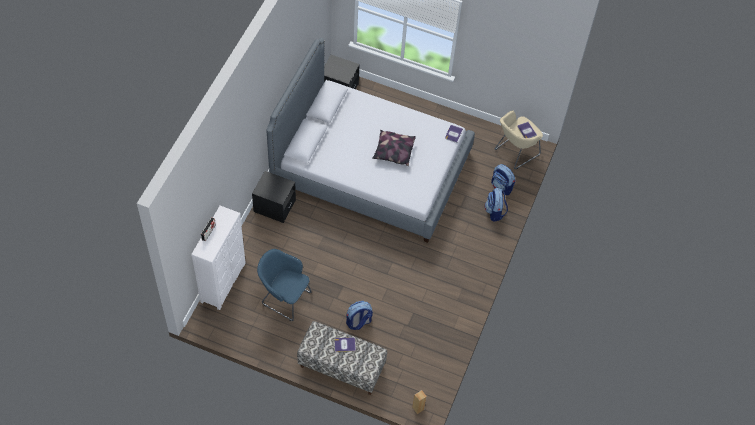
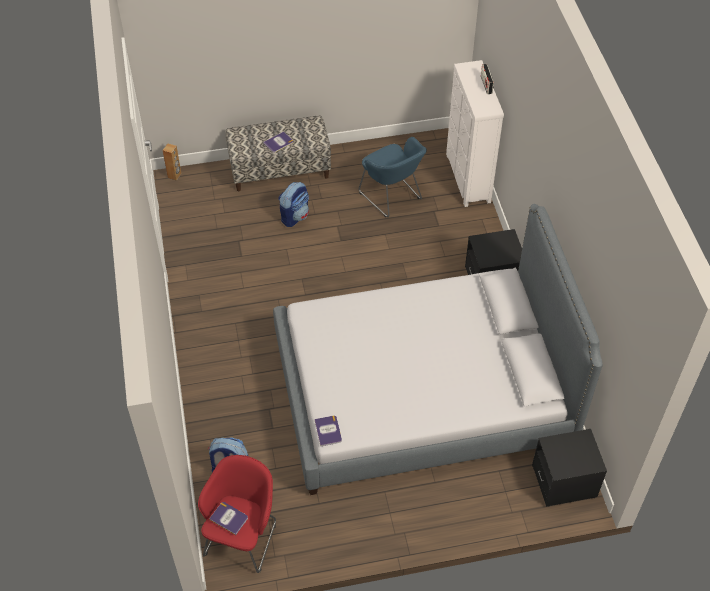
camera: 150 degrees right, 5 degrees down
blue armchair [257,249,312,321] -> blue armchair turned 60 degrees clockwise [359,137,427,217]
pillow [372,130,416,166] -> none
backpack [485,188,508,222] -> none
beige armchair [494,110,543,169] -> red armchair [198,455,276,573]

